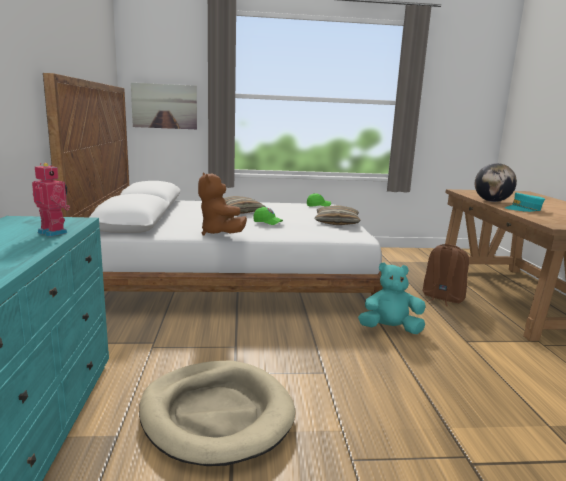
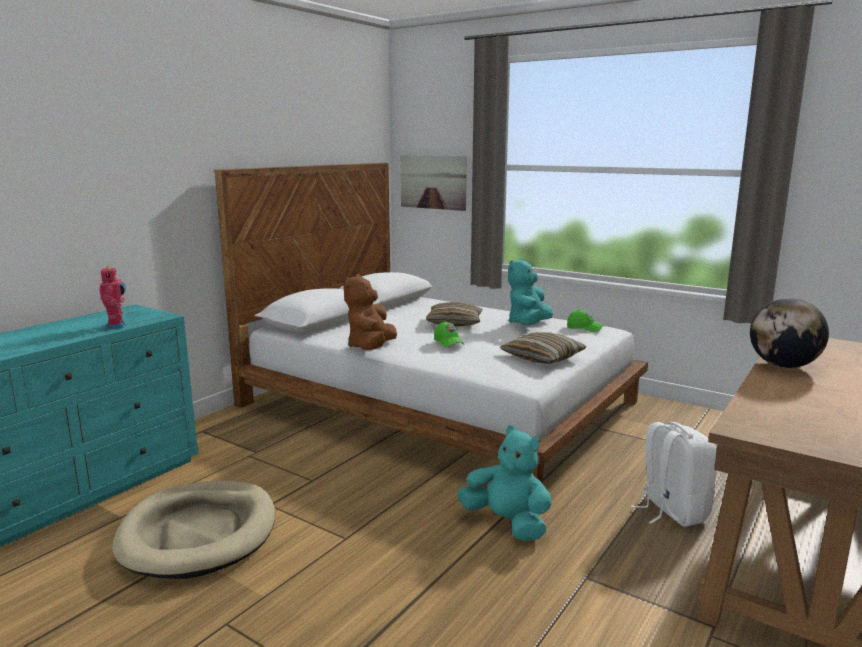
camera: 40 degrees right, 0 degrees up
brown backpack [423,244,469,306] -> white backpack [631,422,717,527]
turquoise cap [505,193,545,212] -> none
none -> turquoise plush toy [508,258,553,325]

